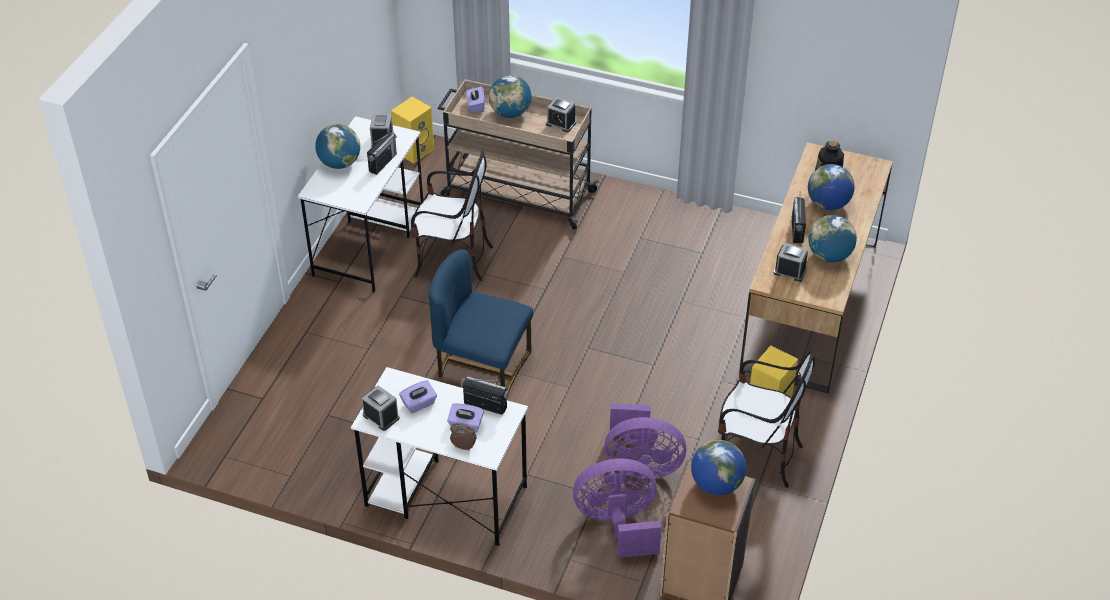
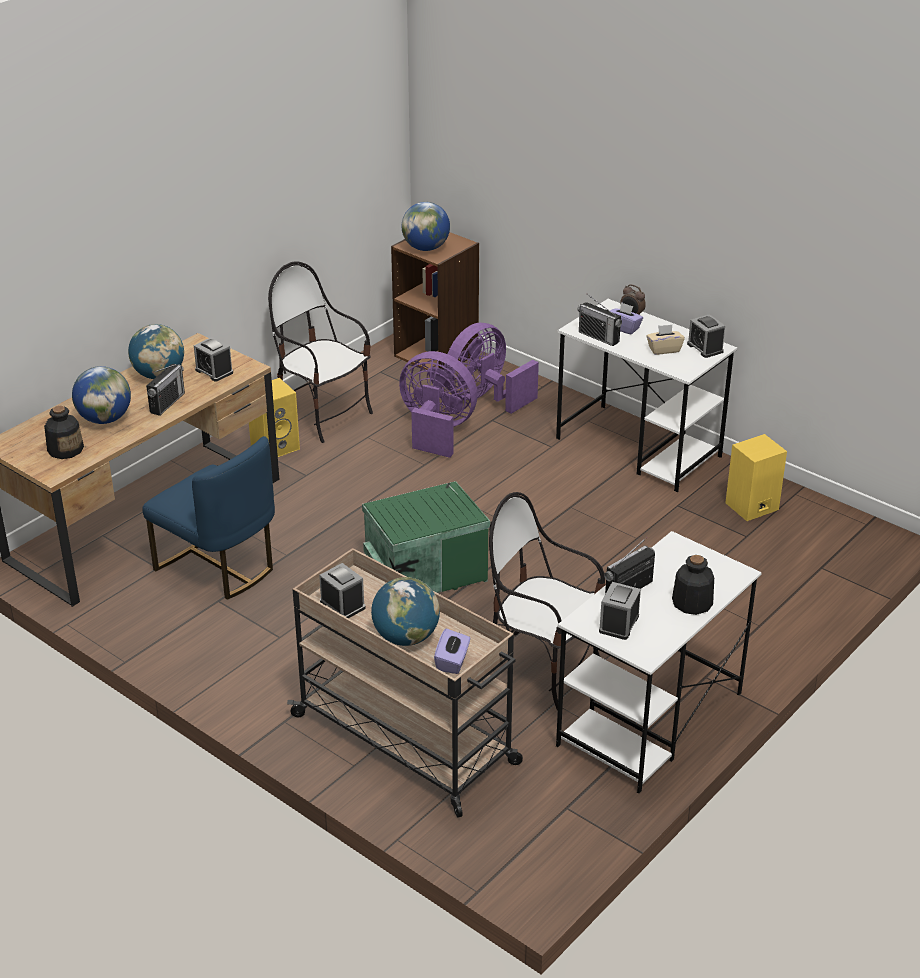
camera: 160 degrees left, 10 degrees down
globe [315,124,360,169] -> bottle [672,555,714,615]
yellow speaker [391,97,434,164] -> yellow speaker moved to [725,434,787,521]
purple tissue box [399,380,437,413] -> beige tissue box [646,325,685,355]
blue chair [429,249,533,391] -> blue chair moved to [142,436,275,600]
purple fan [573,458,662,558] -> purple fan turned 120 degrees clockwise [444,323,539,414]
none -> green storage box [362,481,490,593]

